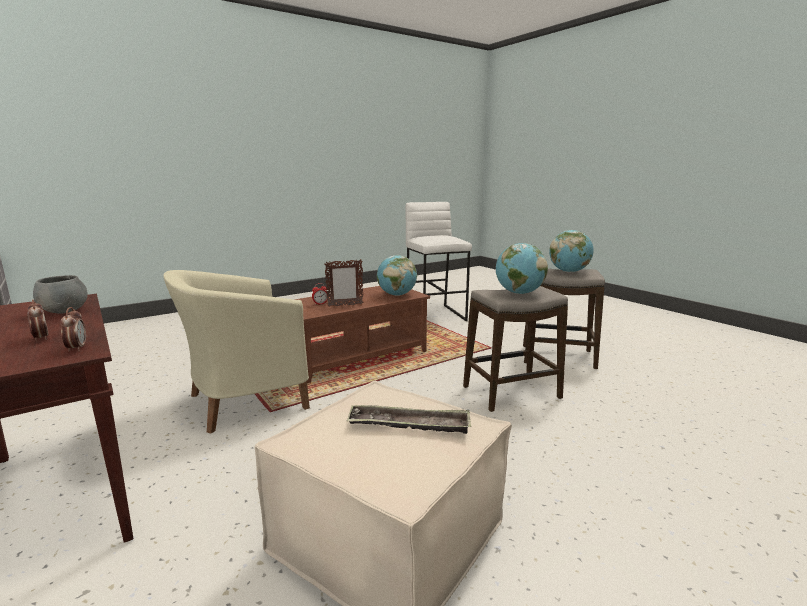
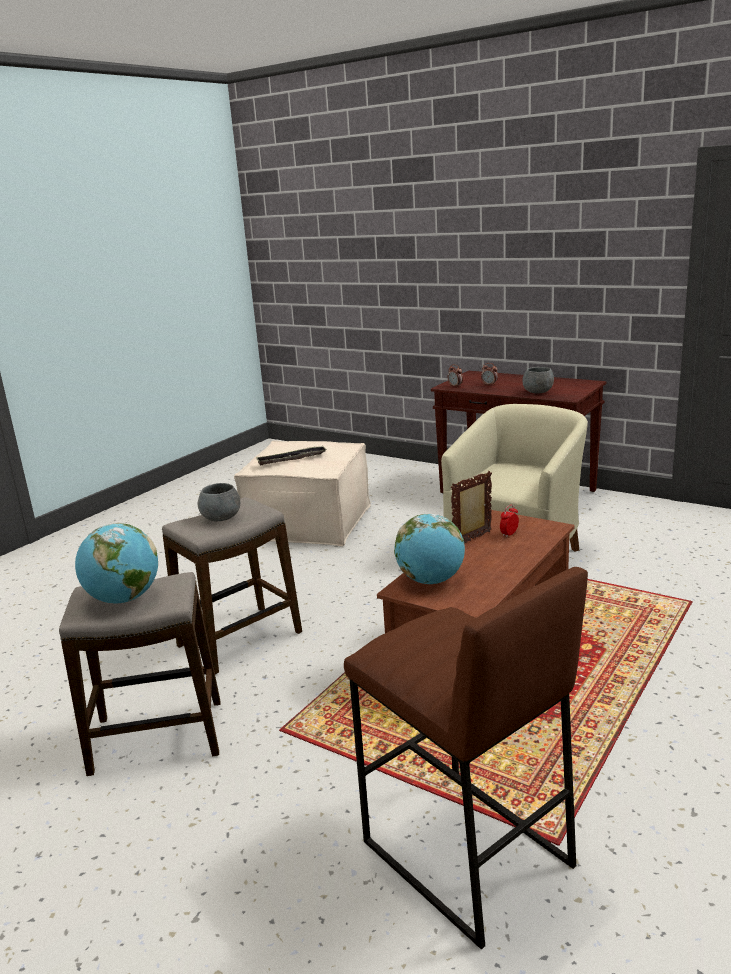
camera: 160 degrees right, 5 degrees up
white stool [406,202,472,321] -> brown stool [344,567,588,950]
globe [496,243,548,294] -> grey bowl [198,483,240,521]

